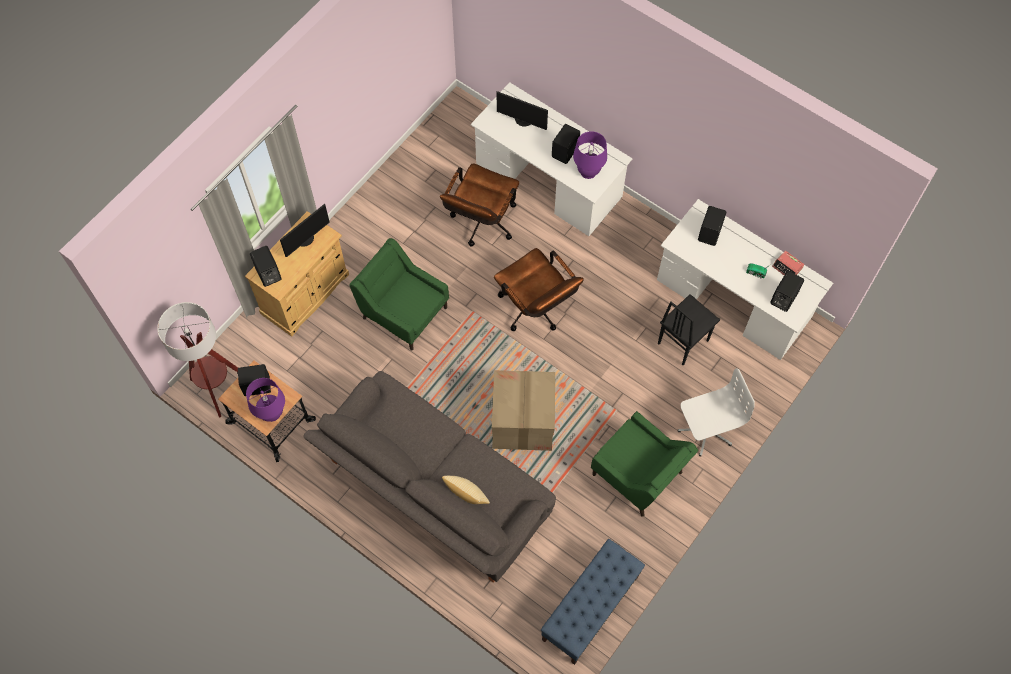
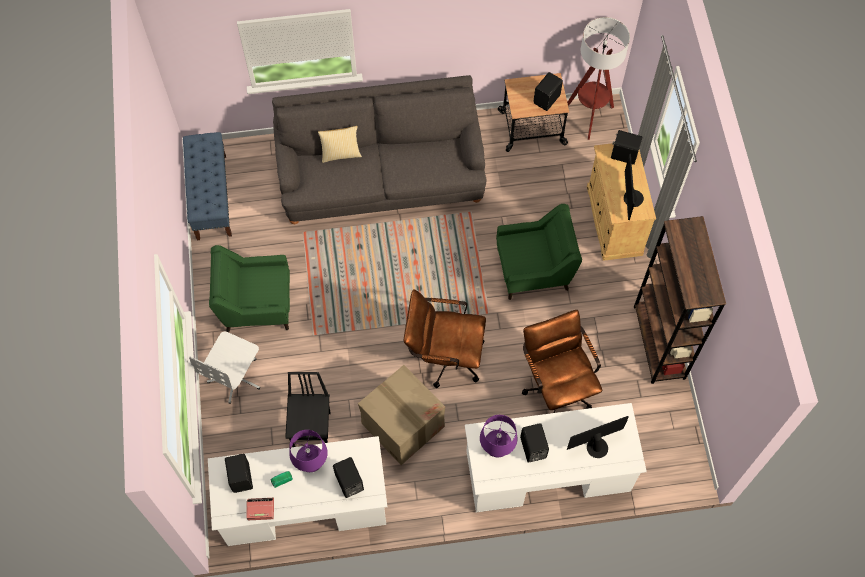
camera: 135 degrees right, 0 degrees up
purple table lamp [246,378,285,422] -> purple table lamp moved to [289,430,328,472]
cardboard box [492,370,555,451] -> cardboard box moved to [358,365,445,465]
none -> brown bookcase [634,216,726,384]

